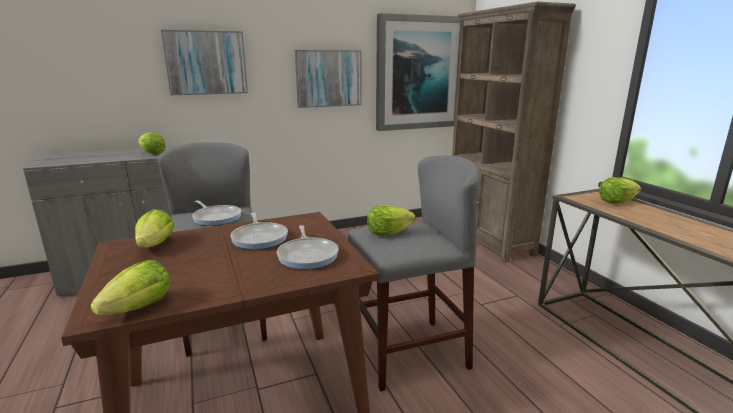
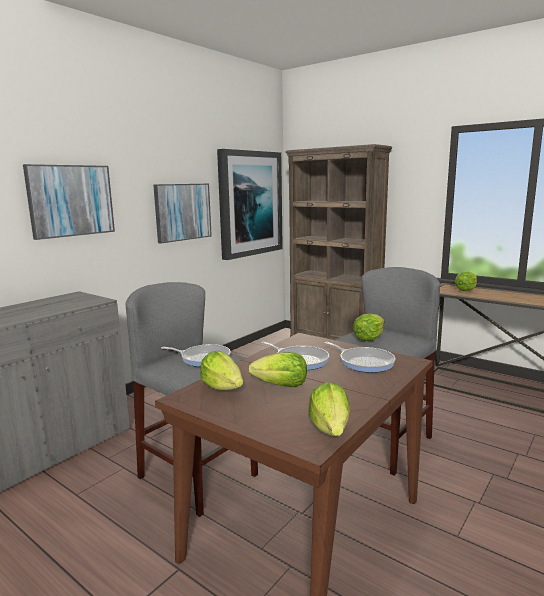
camera: 30 degrees left, 5 degrees down
lettuce [138,133,166,154] -> lettuce moved to [248,352,307,387]

